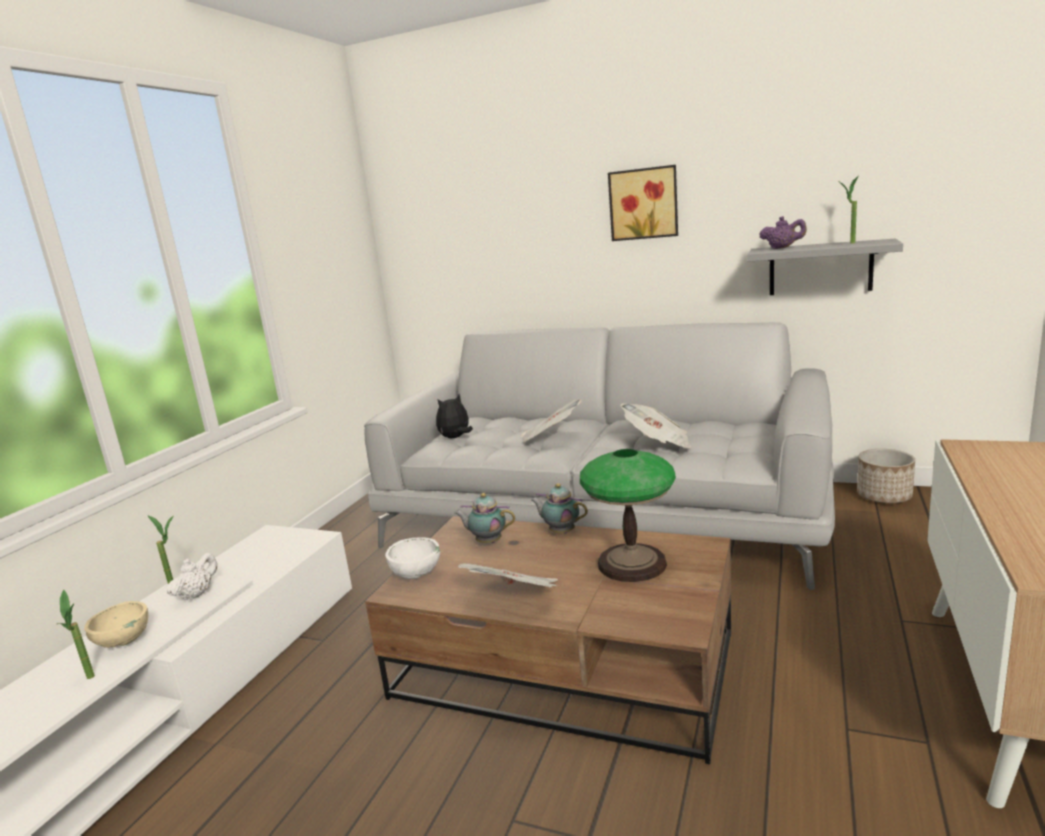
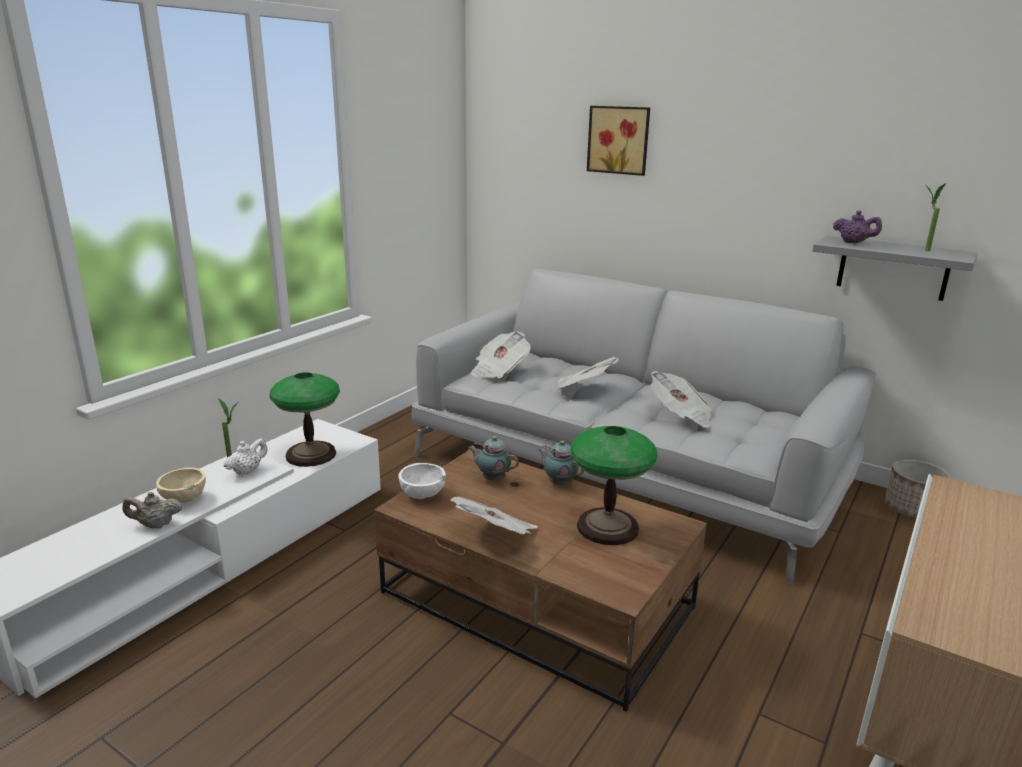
camera: 10 degrees right, 5 degrees up
potted plant [57,590,95,679] -> beige teapot [123,492,182,528]
plush toy [436,394,473,438] -> newspaper [471,332,531,378]
picture [608,165,678,241] -> picture moved to [587,106,650,176]
none -> table lamp [270,372,340,467]

